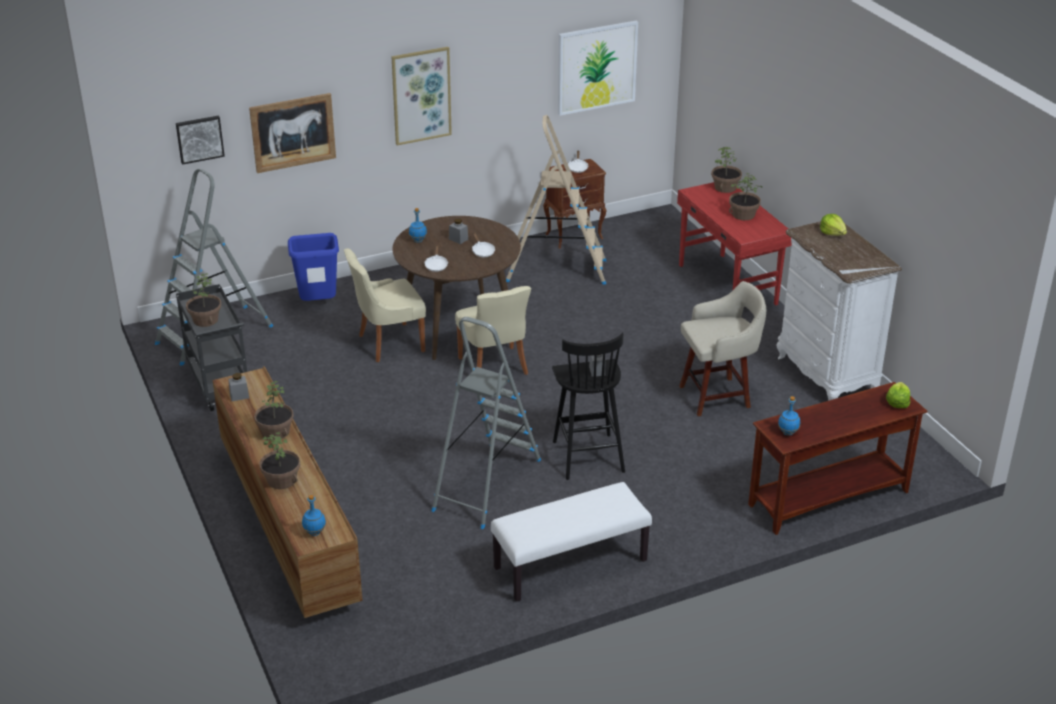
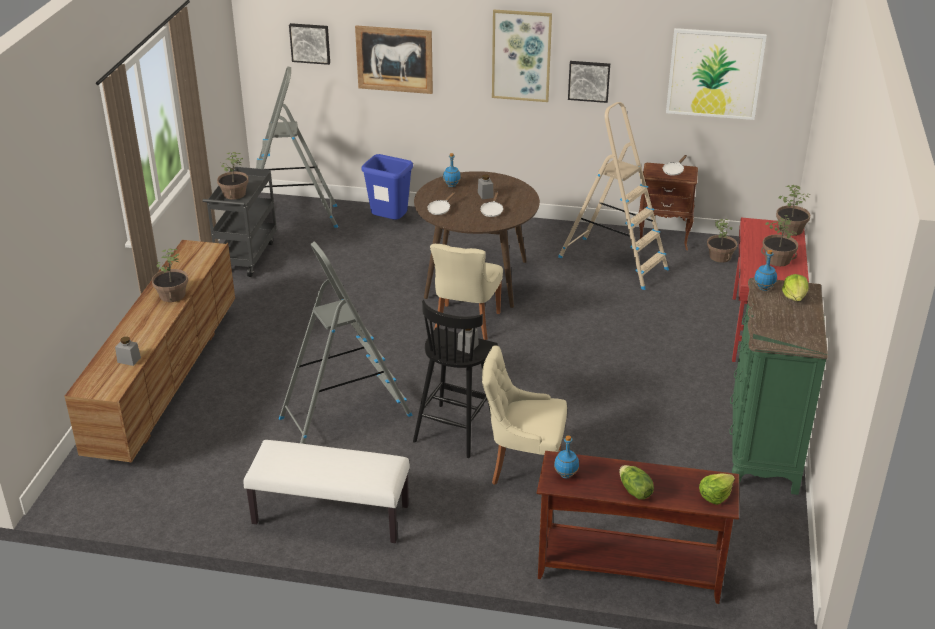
camera: 35 degrees right, 0 degrees up
grey jar [229,373,249,401] -> grey jar moved to [115,337,141,366]
potted plant [260,432,300,489] -> potted plant moved to [707,219,737,263]
blue bottle [302,495,326,536] -> blue bottle moved to [754,250,777,291]
beige chair [344,248,426,362] -> beige chair moved to [482,346,567,485]
beige stool [679,281,766,416] -> none
white dresser [776,221,902,401] -> green dresser [730,278,828,495]
none -> picture [568,61,610,103]
none -> lettuce [619,465,654,499]

